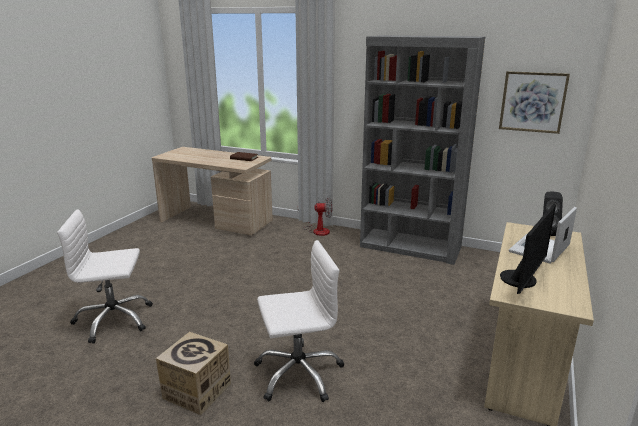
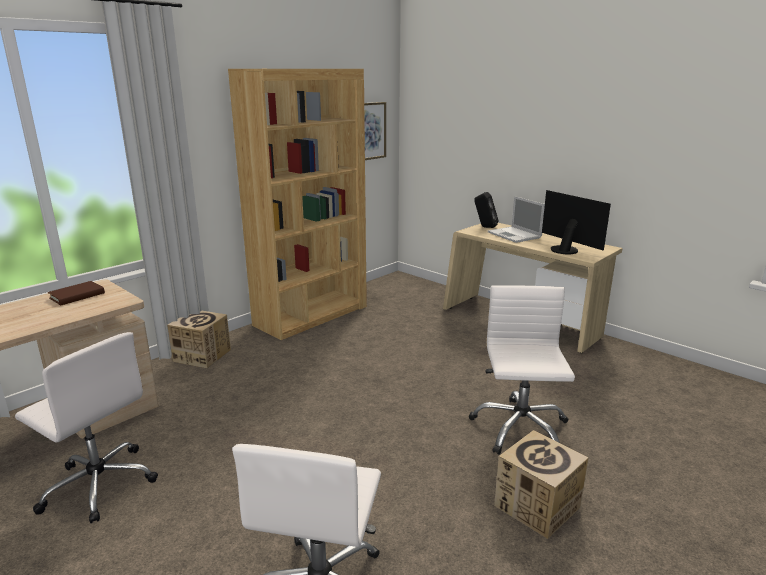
camera: 70 degrees left, 0 degrees up
fan [298,197,332,236] -> cardboard box [167,311,231,368]
grey bookcase [360,35,485,265] -> brown bookcase [228,69,367,340]
none -> white office chair [15,332,158,523]

